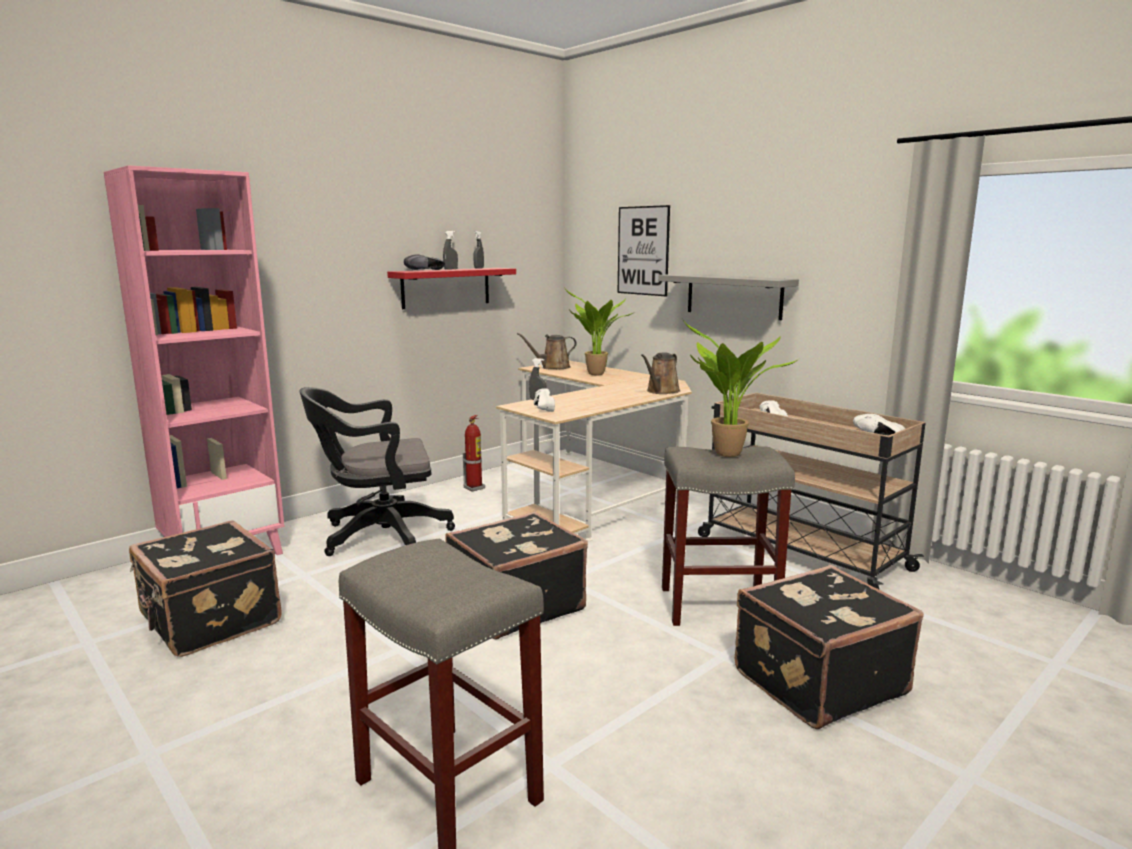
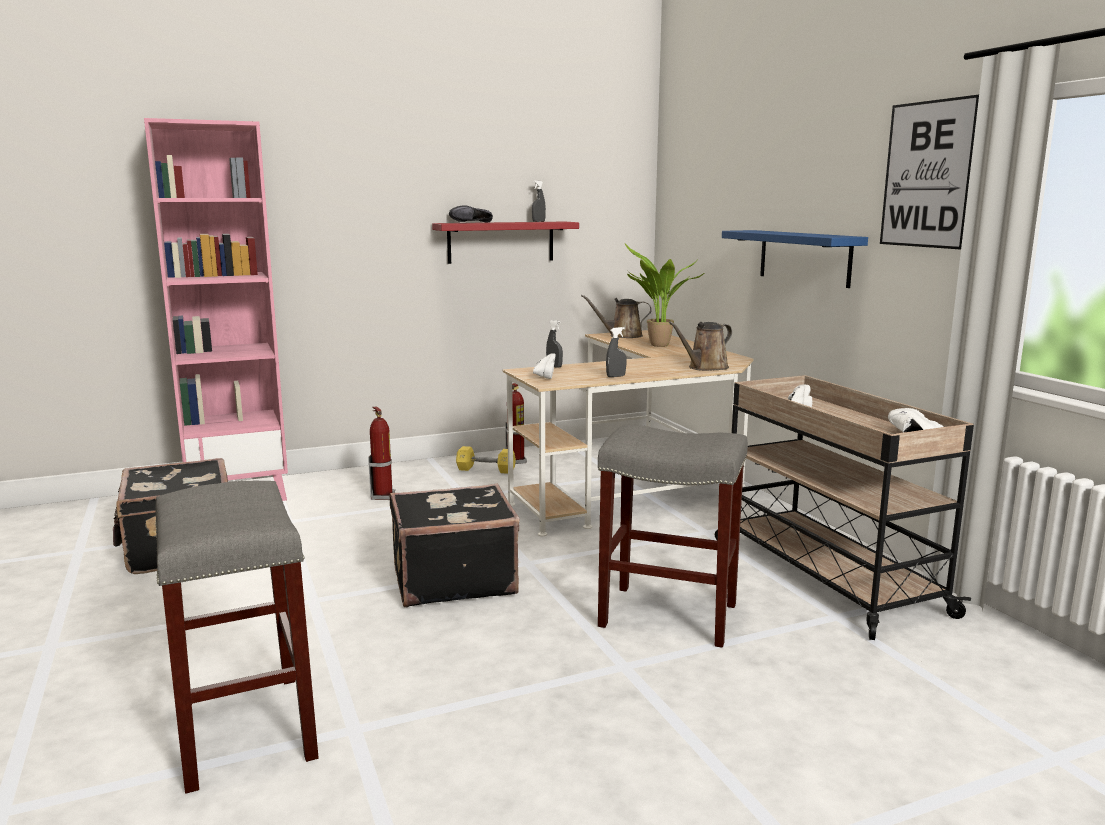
camera: 20 degrees right, 0 degrees up
black office chair [300,387,455,556] -> fire extinguisher [368,406,395,500]
grey spray bottle [443,231,458,270] -> grey spray bottle moved to [606,327,626,377]
picture [618,205,670,296] -> picture moved to [880,95,979,249]
grey shelf [658,274,799,320] -> blue shelf [722,230,868,288]
potted plant [683,320,800,457] -> none
black suitcase [735,565,924,729] -> none
none -> yellow dumbbell [456,446,516,474]

